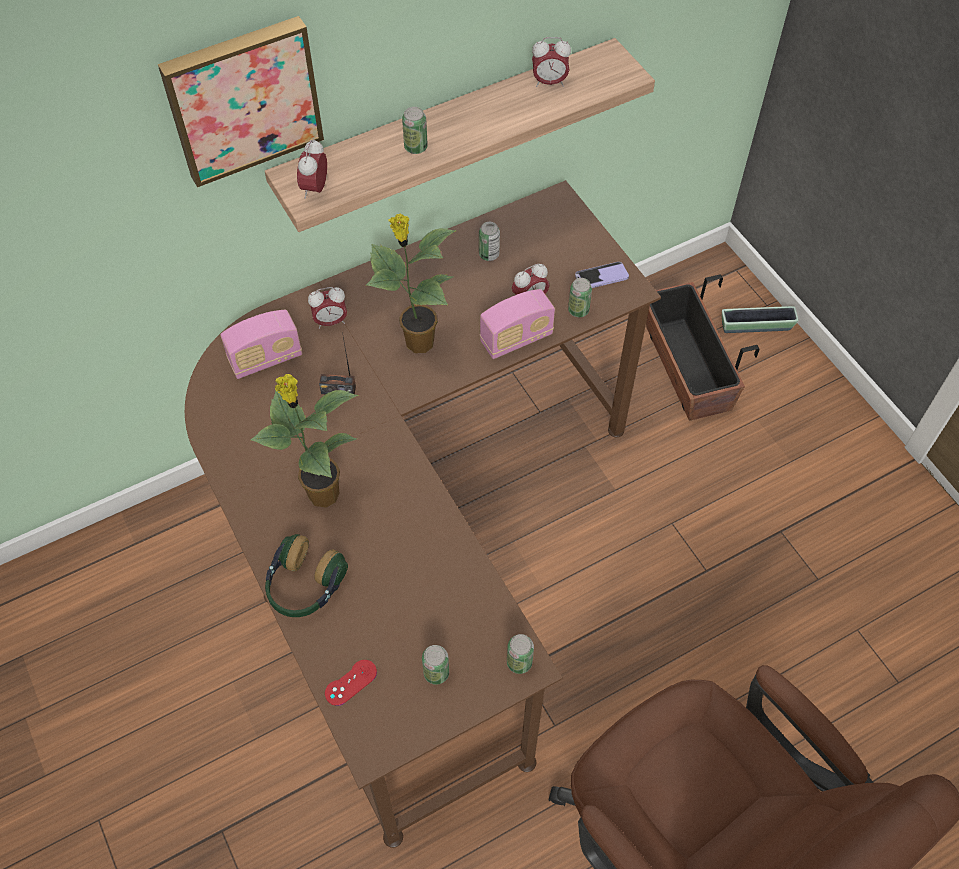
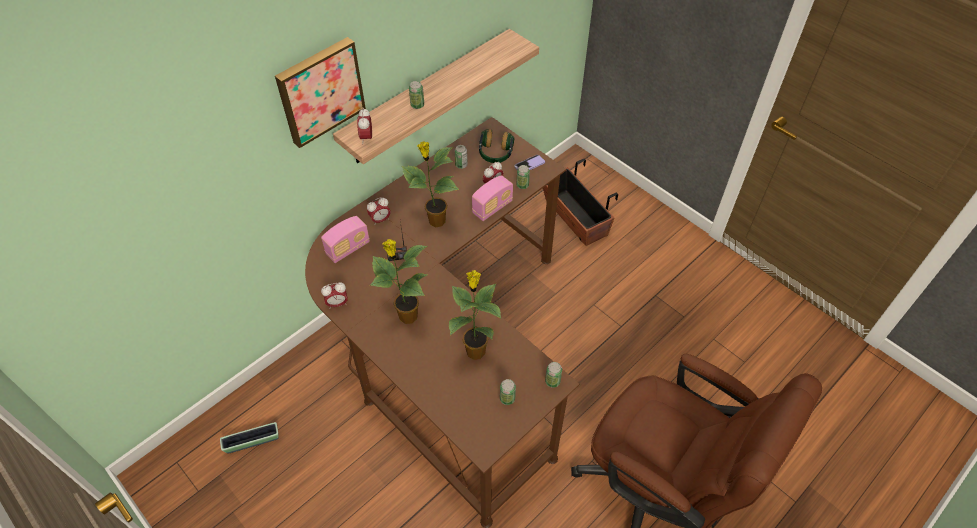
camera: 15 degrees left, 5 degrees down
headphones [265,534,348,617] -> headphones moved to [479,129,514,163]
red game controller [325,660,377,706] -> none
alarm clock [532,37,571,87] -> alarm clock moved to [321,282,348,309]
planter [722,306,798,333] -> planter moved to [220,422,279,454]
none -> potted plant [449,270,501,360]

